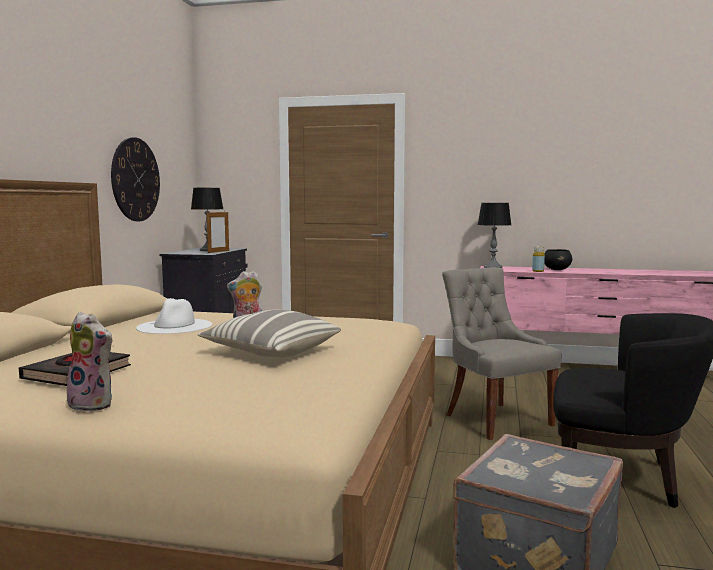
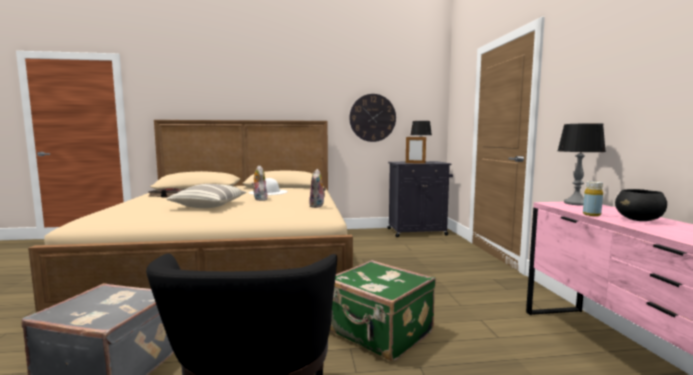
camera: 70 degrees right, 0 degrees up
plush toy [67,312,114,412] -> plush toy moved to [309,169,326,208]
grey chair [442,267,561,440] -> green suitcase [330,260,436,362]

